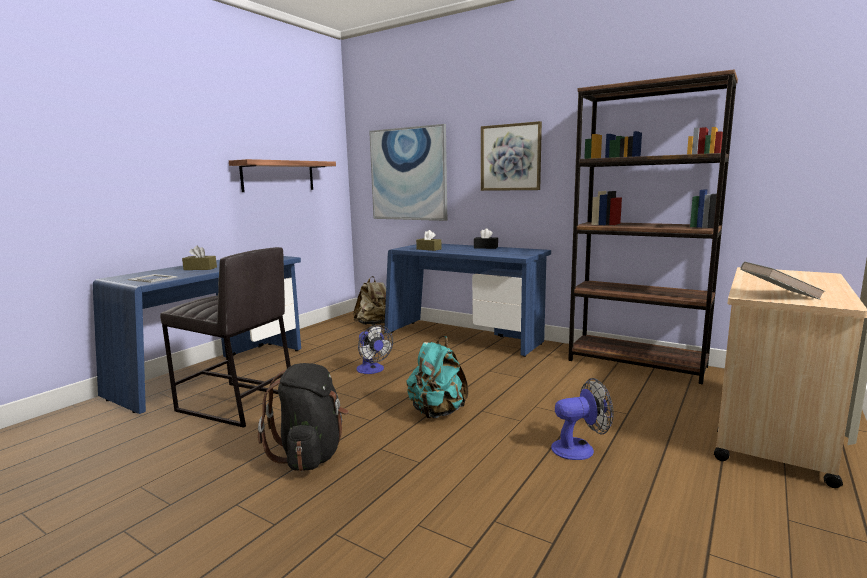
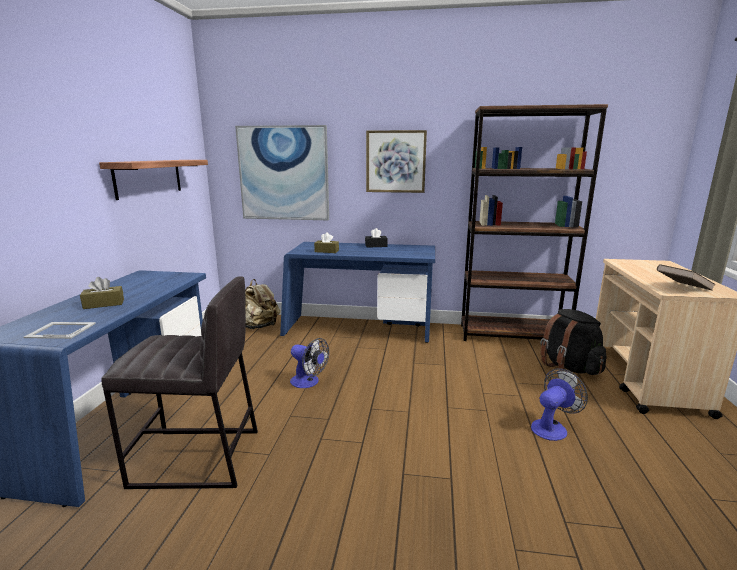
camera: 25 degrees left, 5 degrees up
black backpack [258,363,349,471] -> black backpack moved to [540,309,606,375]
turquoise backpack [406,336,468,419] -> none
grey book [740,262,825,300] -> brown book [657,264,716,291]

